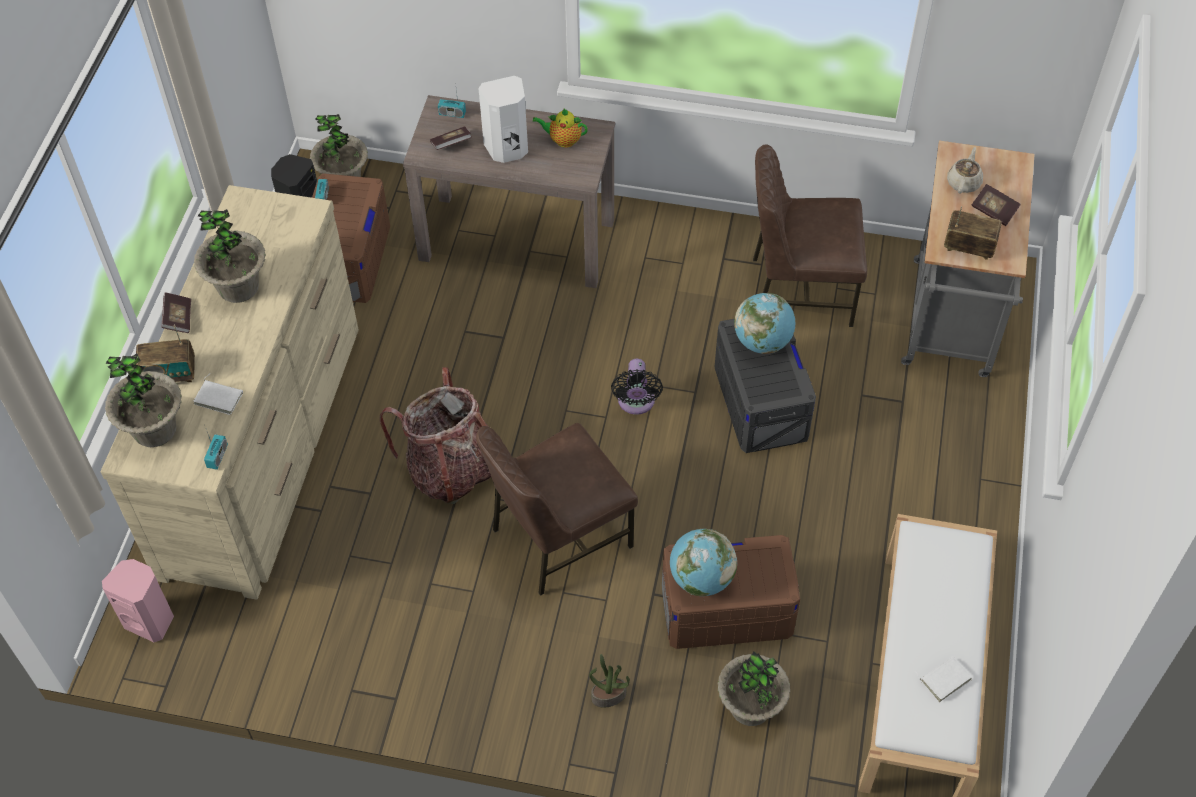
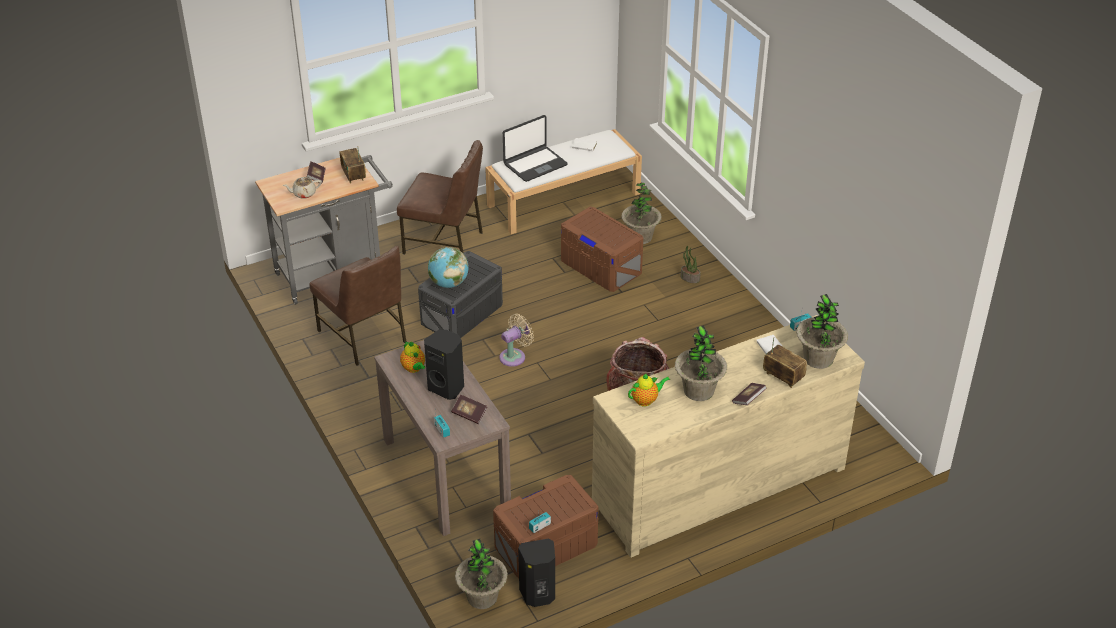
camera: 130 degrees left, 15 degrees down
pink speaker [102,559,174,642] -> none
brown chair [476,423,638,596] -> brown chair moved to [397,140,483,254]
white speaker [478,76,528,163] -> black speaker [424,330,464,400]
black fan [611,359,663,414] -> beige fan [499,314,534,367]
globe [670,529,737,596] -> none
none -> laptop [503,115,568,182]
none -> teapot [628,373,670,406]

